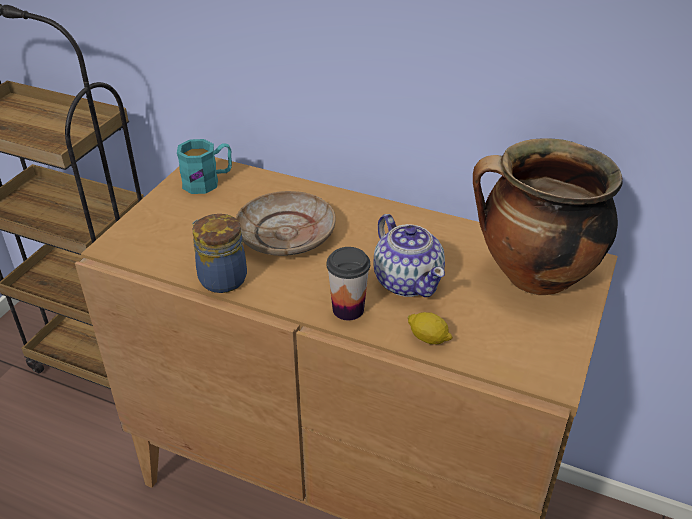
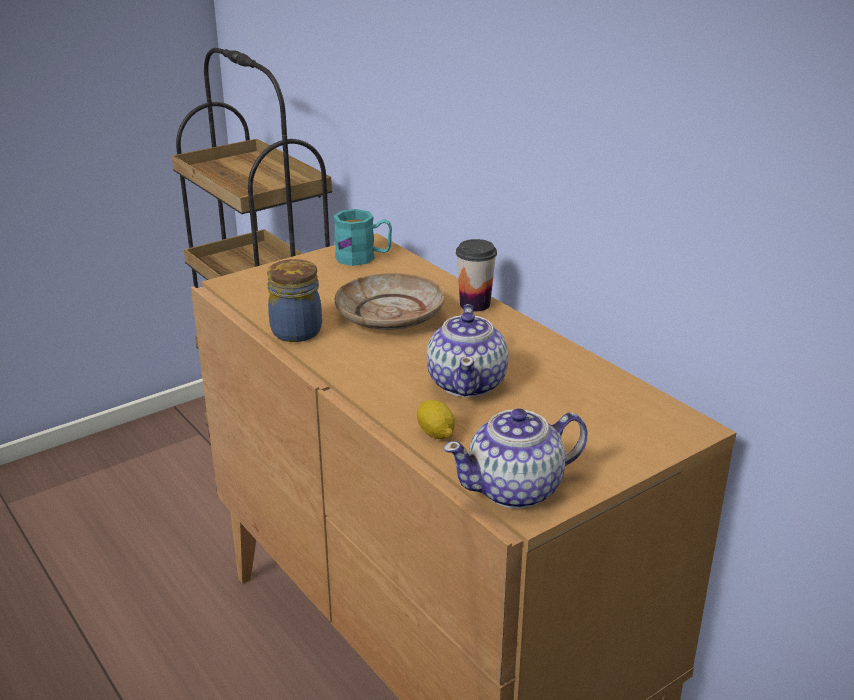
camera: 30 degrees right, 10 degrees down
cup [327,247,370,320] -> cup moved to [456,239,497,312]
cooking pot [473,138,622,295] -> none
none -> teapot [443,408,587,509]

